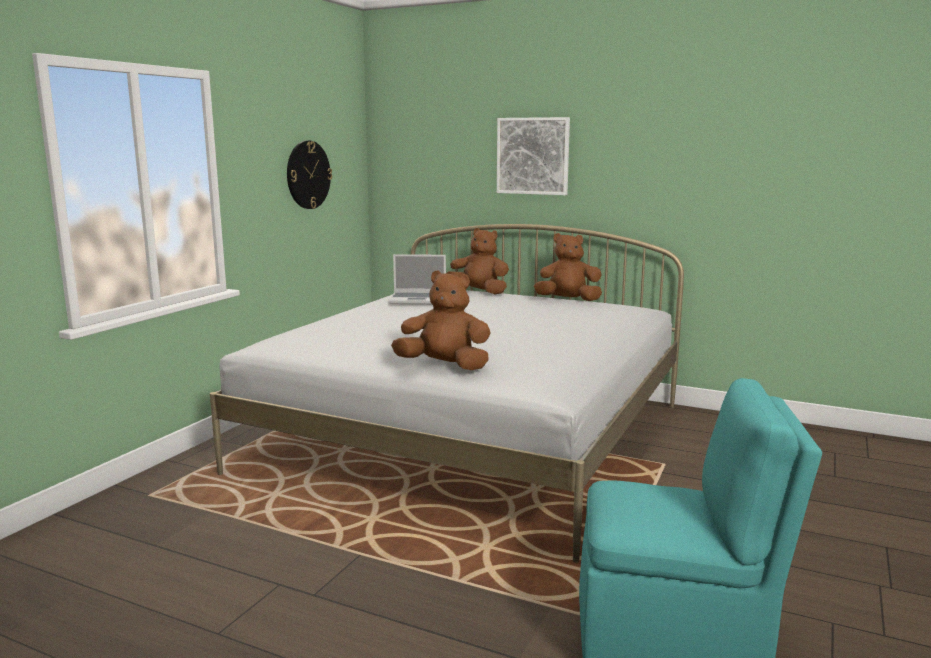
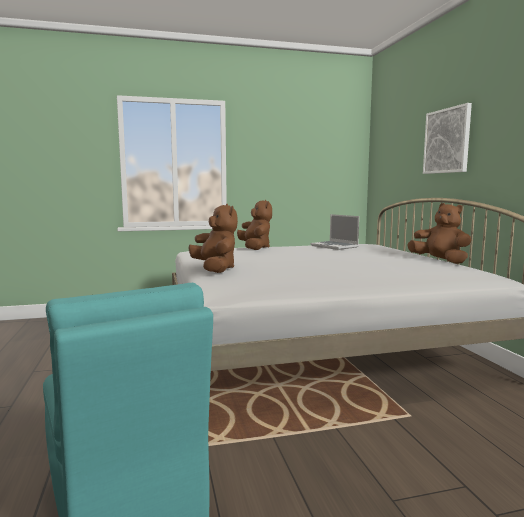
camera: 50 degrees right, 5 degrees down
wall clock [287,141,332,209] -> none
brown plush toy [446,228,509,294] -> brown plush toy moved to [237,200,272,250]

